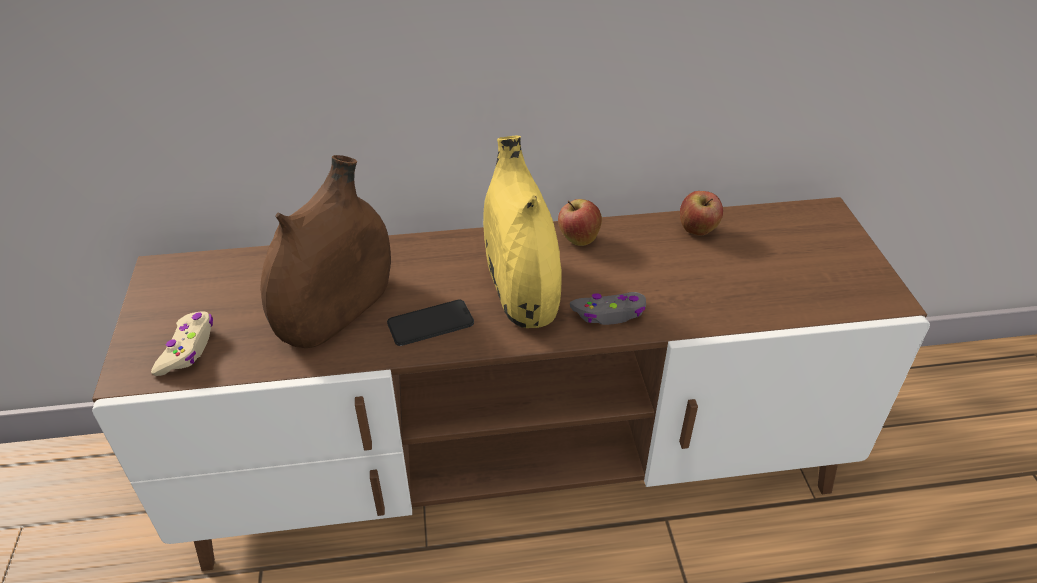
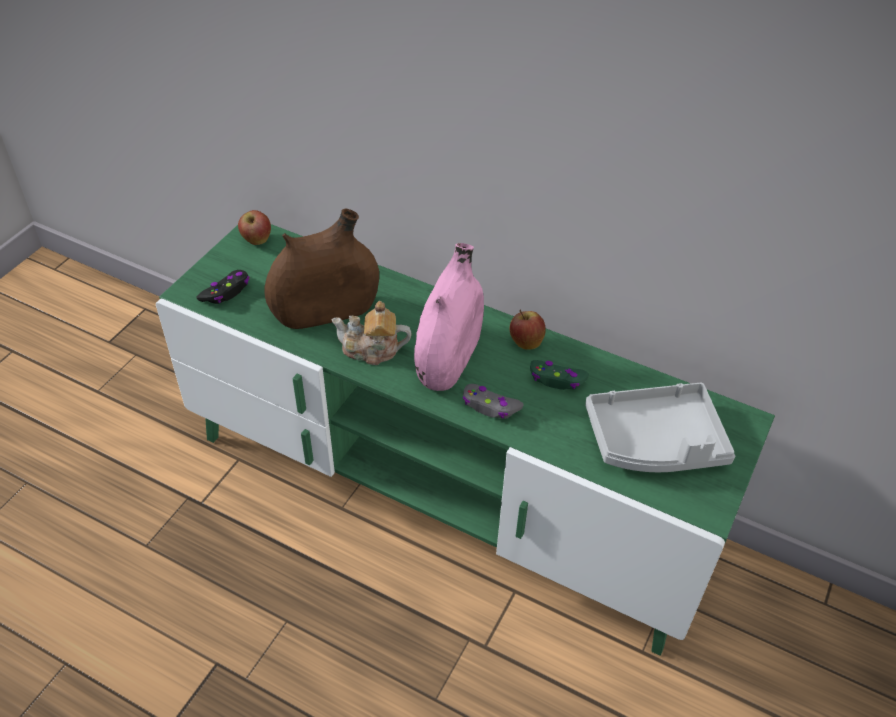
camera: 35 degrees right, 5 degrees up
brown tv stand [92,197,930,571] -> green tv stand [156,224,775,656]
beige game controller [151,311,213,376] -> black game controller [196,270,250,304]
phone [387,300,474,346] -> teapot [331,301,412,365]
yellow vase [483,136,562,328] -> pink vase [414,243,484,391]
apple [680,191,723,236] -> apple moved to [238,210,271,245]
none -> green game controller [530,360,589,390]
none -> grey tray [585,382,735,472]

